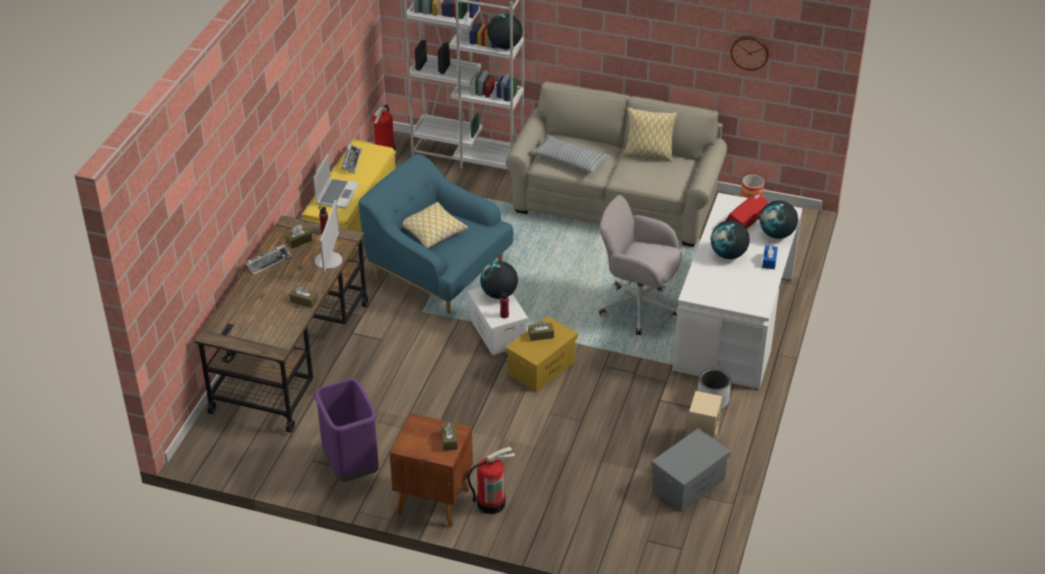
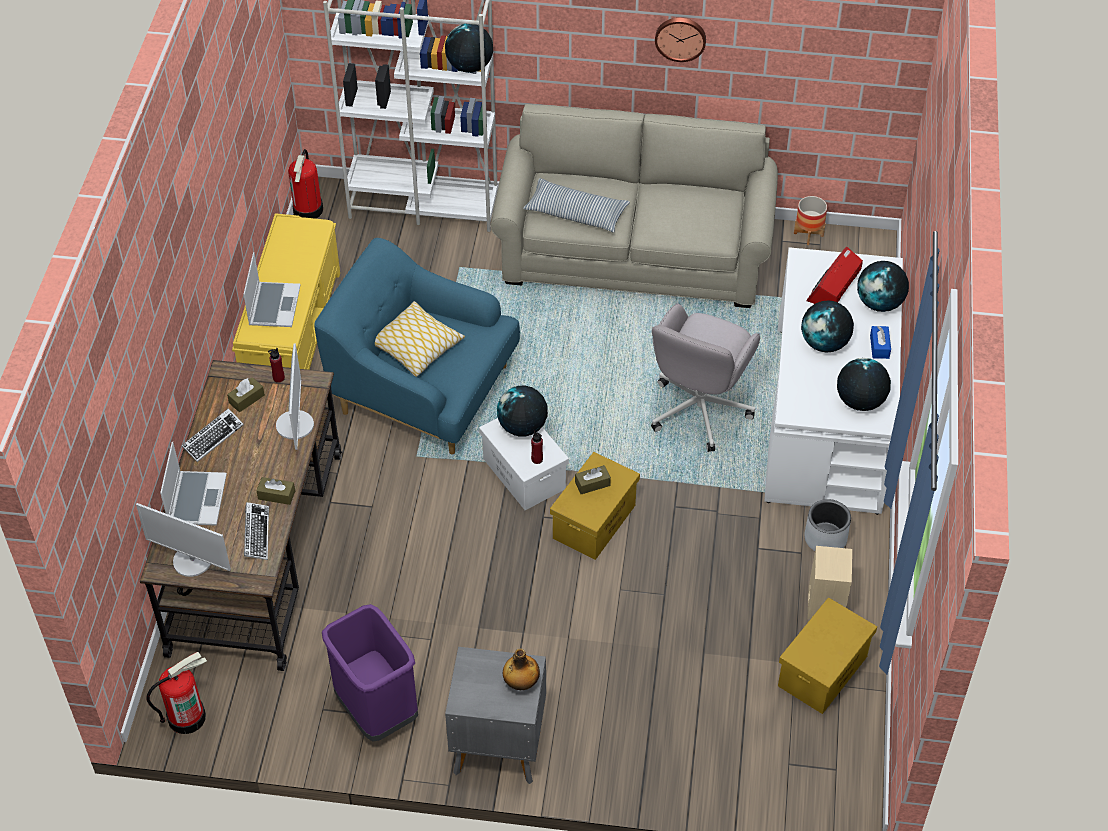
camera: 10 degrees left, 10 degrees up
keyboard [341,144,362,174] -> keyboard moved to [244,502,269,560]
brown nightstand [389,413,473,527] -> grey nightstand [445,647,546,784]
brown tissue box [441,422,458,451] -> bottle [503,648,540,690]
fire extinguisher [467,447,515,514] -> fire extinguisher moved to [146,652,207,734]
grey office chair [599,195,682,335] -> grey office chair turned 75 degrees counterclockwise [651,304,760,452]
pillow [624,107,677,162] -> none
grey storage box [651,428,731,512] -> yellow storage box [778,598,877,714]
wall clock [731,35,769,71] -> wall clock moved to [655,18,706,62]
none -> monitor [136,503,231,577]
none -> laptop [160,442,227,526]
none -> globe [837,358,891,411]

